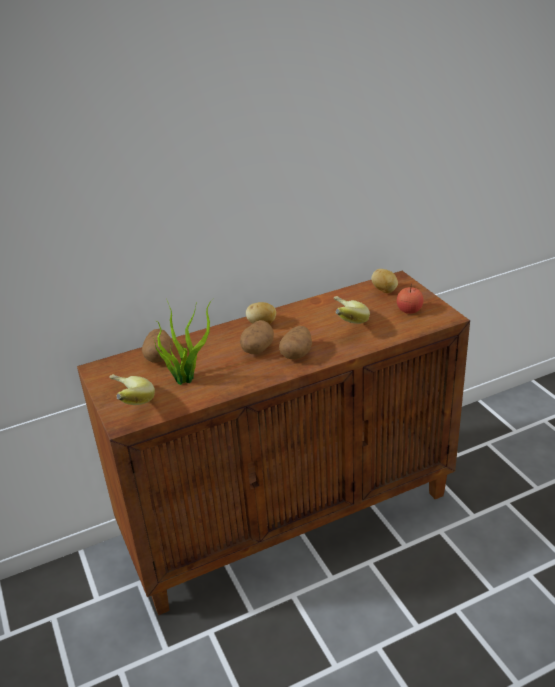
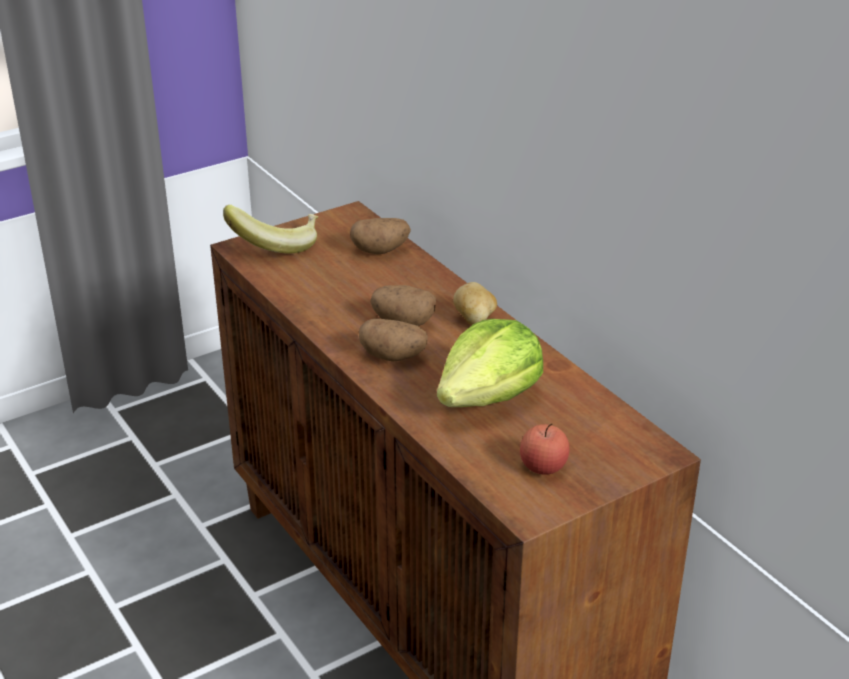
camera: 80 degrees right, 0 degrees up
potted plant [154,298,214,385] -> none
banana [334,296,370,324] -> lettuce [437,319,543,407]
potato [371,269,398,293] -> none

